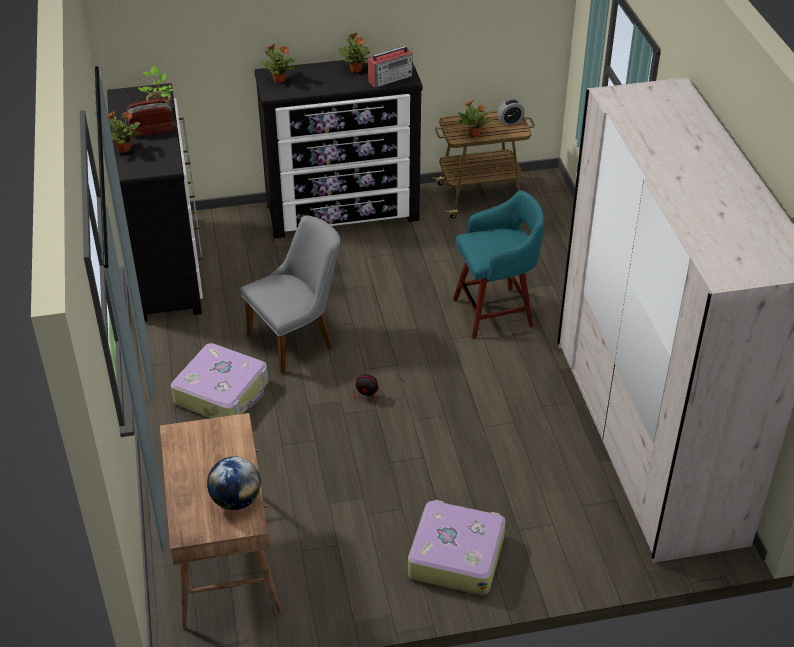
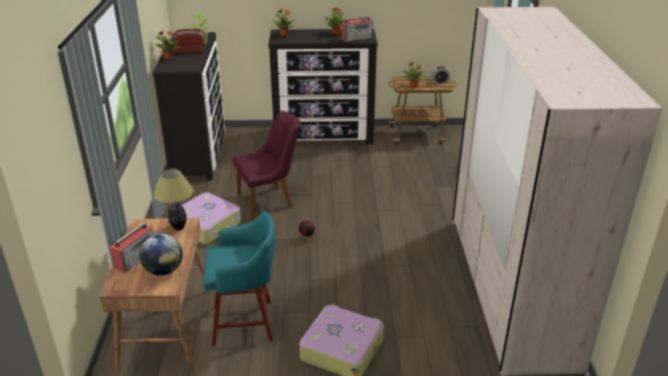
camera: 10 degrees right, 10 degrees down
grey chair [240,216,340,374] -> purple chair [233,111,301,219]
turquoise stool [453,190,544,339] -> turquoise stool moved to [203,211,276,346]
none -> radio [110,223,154,273]
none -> table lamp [153,169,193,230]

